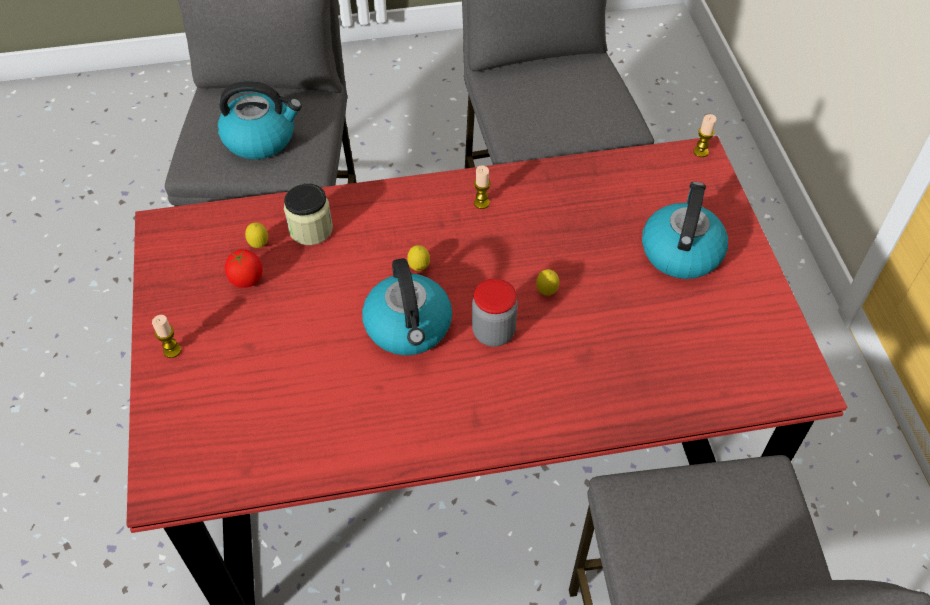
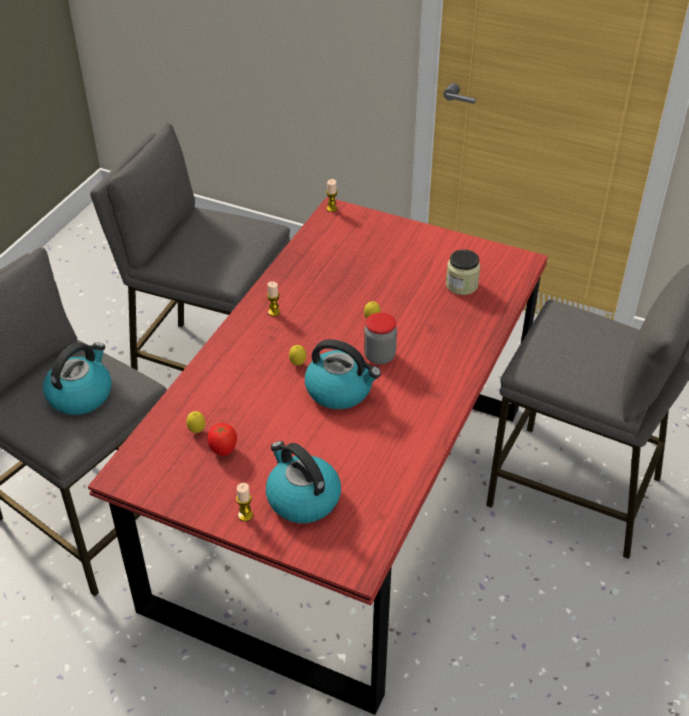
camera: 55 degrees left, 10 degrees down
jar [284,184,333,245] -> jar moved to [446,249,480,295]
kettle [642,182,728,279] -> kettle moved to [266,441,341,523]

